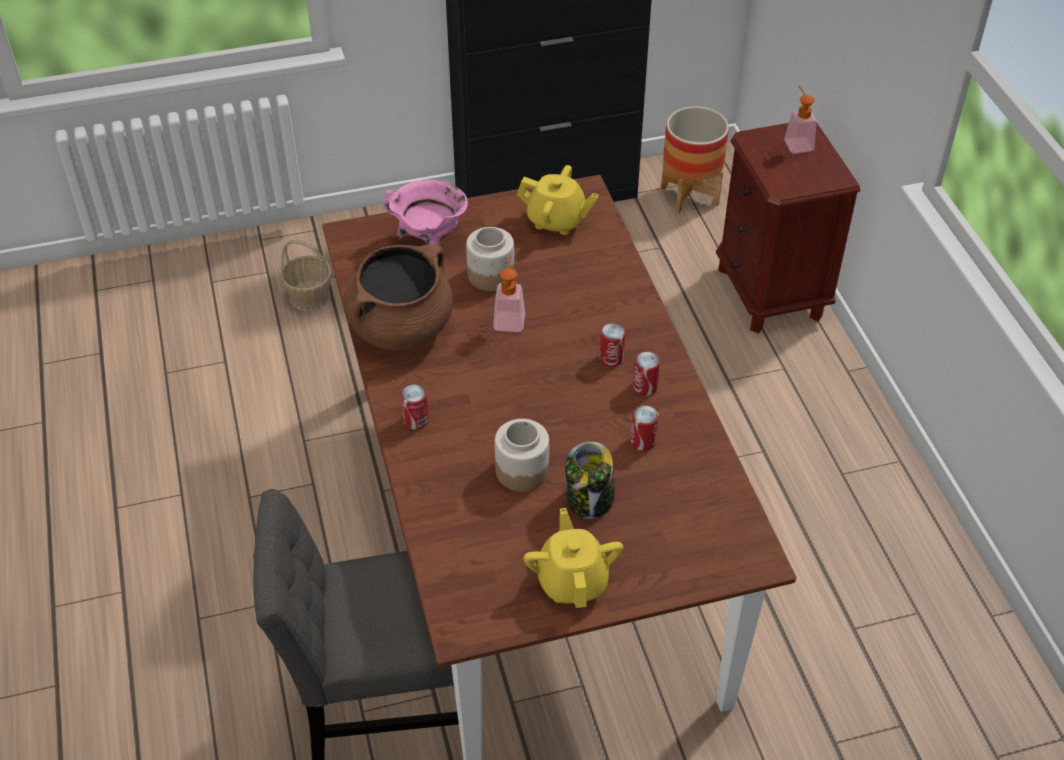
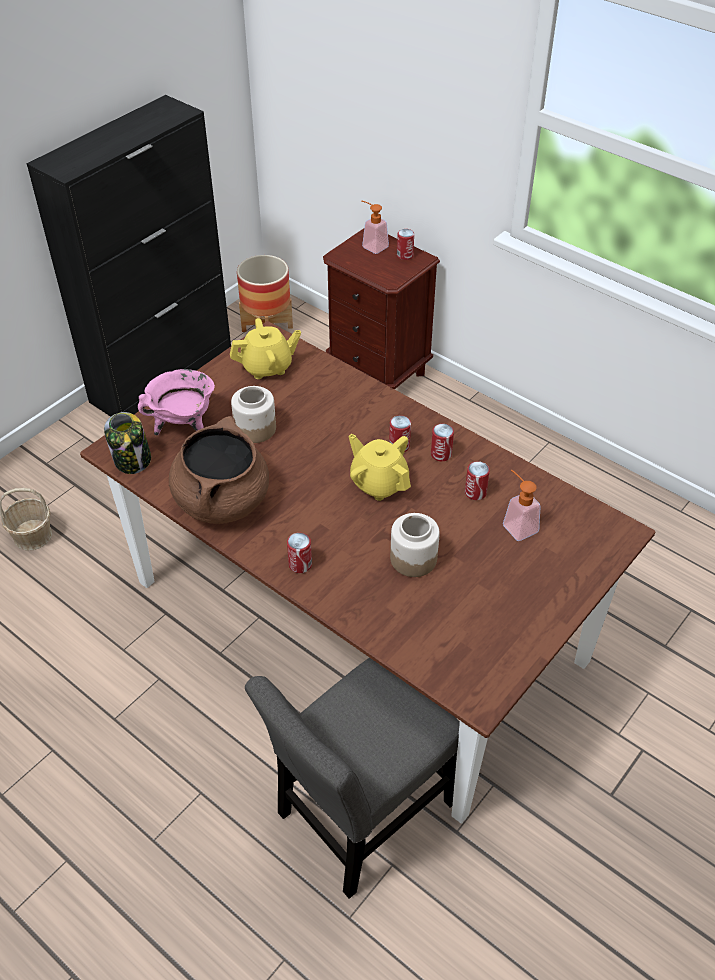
camera: 35 degrees left, 0 degrees up
soap dispenser [493,255,525,332] -> soap dispenser moved to [503,470,541,541]
yellow teapot [524,508,623,608] -> yellow teapot moved to [348,434,411,501]
jar [565,441,615,519] -> jar moved to [104,412,151,474]
none -> can [397,229,414,260]

